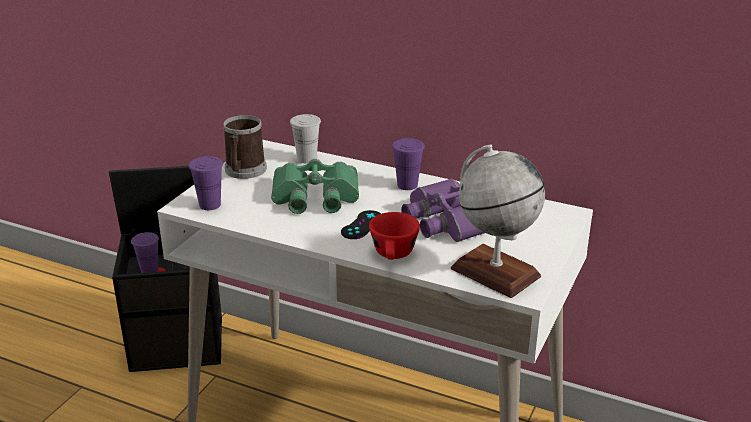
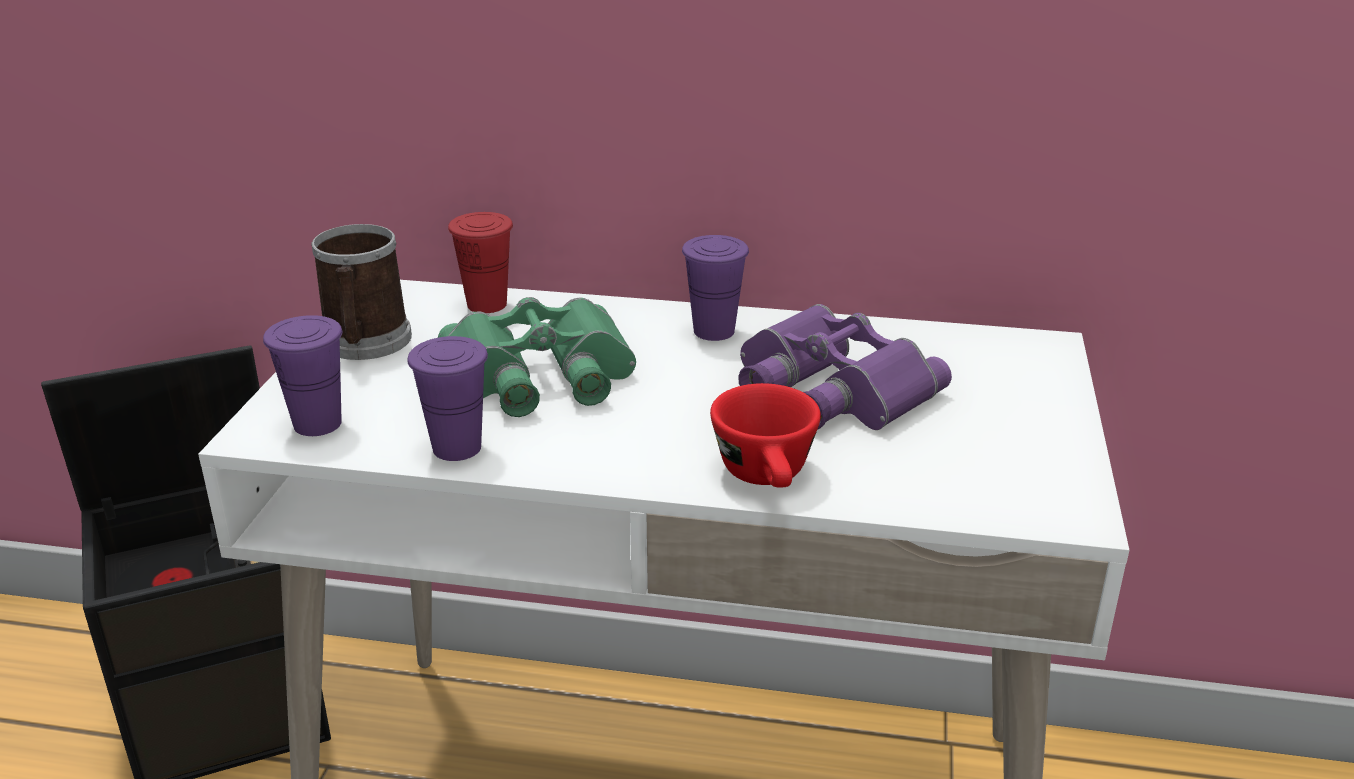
camera: 15 degrees left, 0 degrees up
purple cup [131,232,159,273] -> purple cup moved to [408,336,488,461]
white cup [290,114,321,164] -> red cup [448,212,513,313]
black game controller [341,210,381,239] -> none
globe [451,144,545,298] -> none

